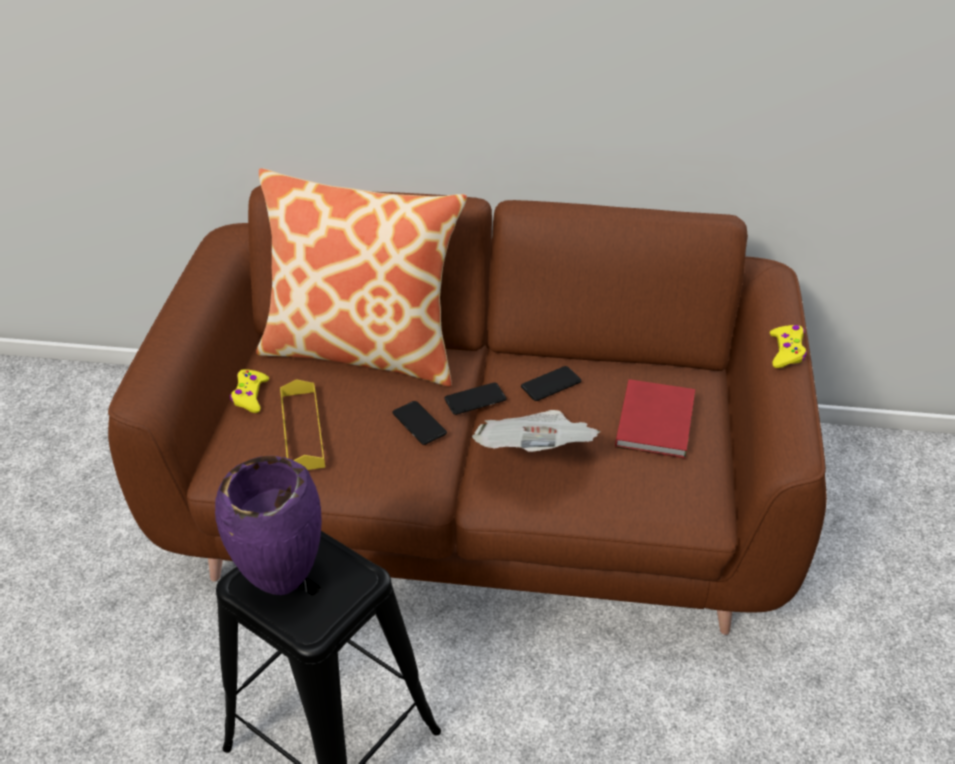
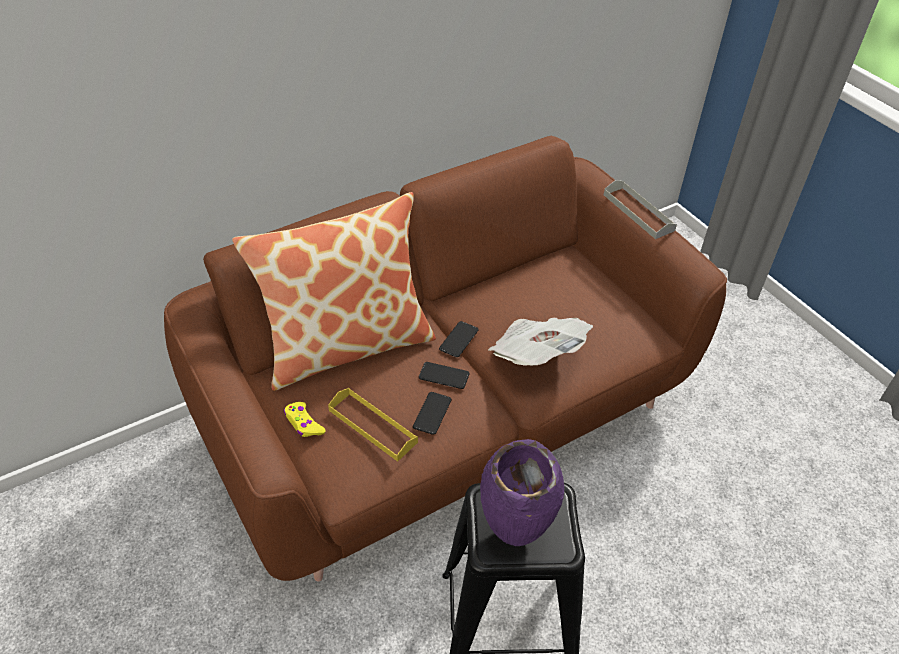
camera: 40 degrees left, 5 degrees up
phone [521,366,581,401] -> phone moved to [413,392,452,435]
red book [615,379,695,459] -> none
yellow game controller [770,325,807,368] -> grey tray [604,180,677,239]

